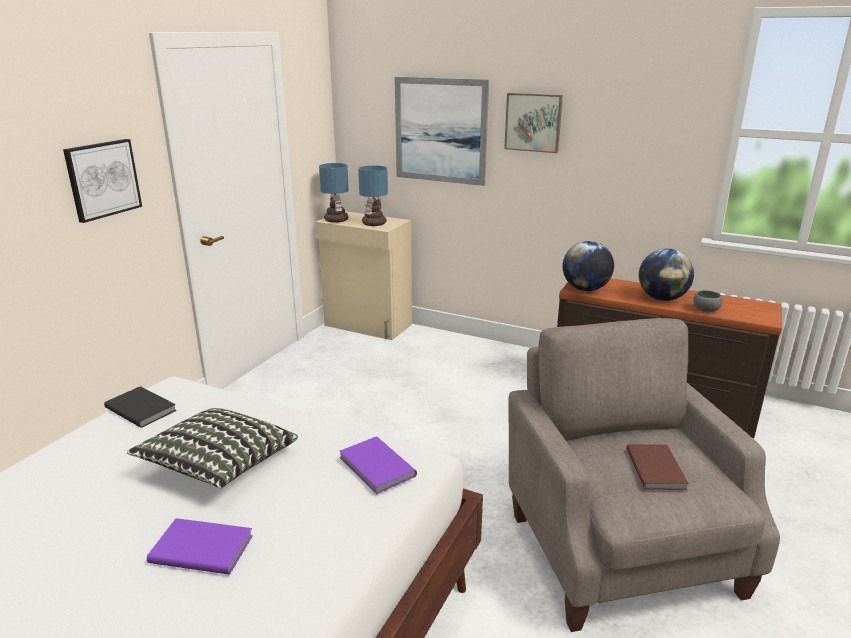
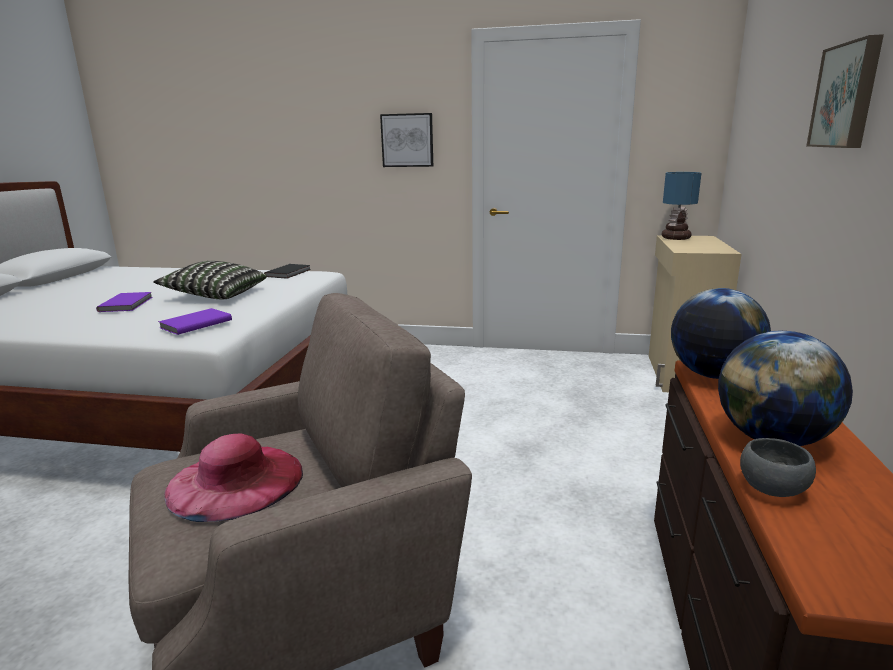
camera: 75 degrees right, 5 degrees down
table lamp [358,165,388,226] -> none
picture [395,77,489,186] -> none
brown book [626,444,689,490] -> pink hat [164,433,303,522]

